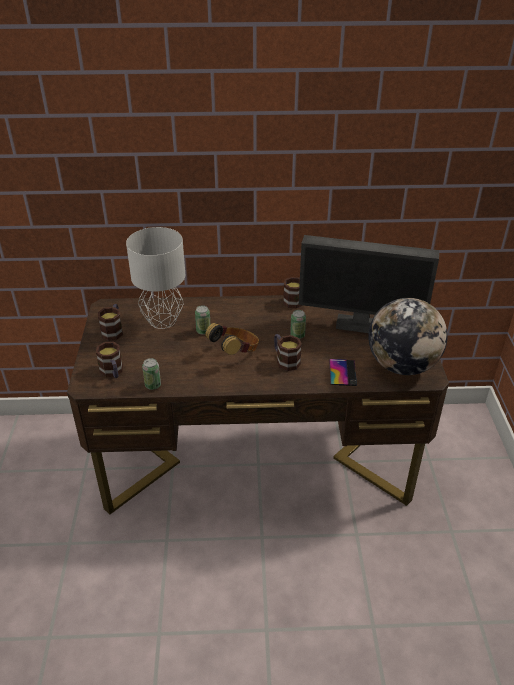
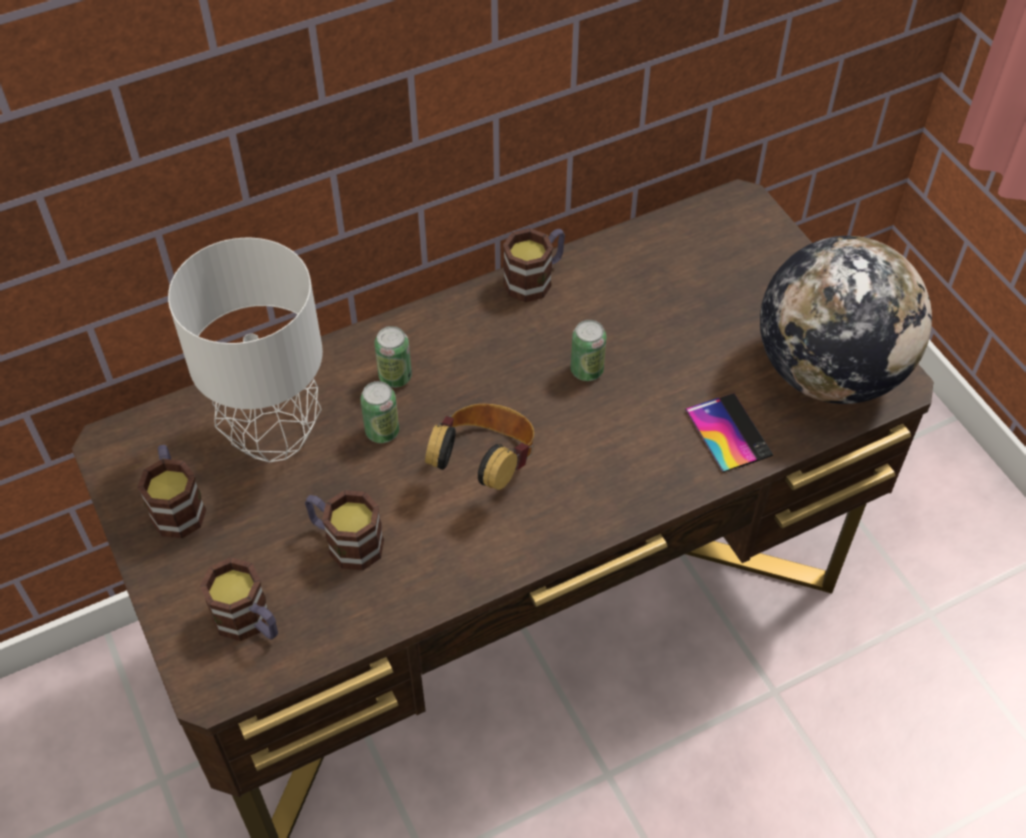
camera: 25 degrees left, 15 degrees up
can [142,358,161,390] -> can moved to [374,326,412,388]
mug [274,334,302,371] -> mug moved to [305,490,384,570]
monitor [299,235,439,333] -> none

